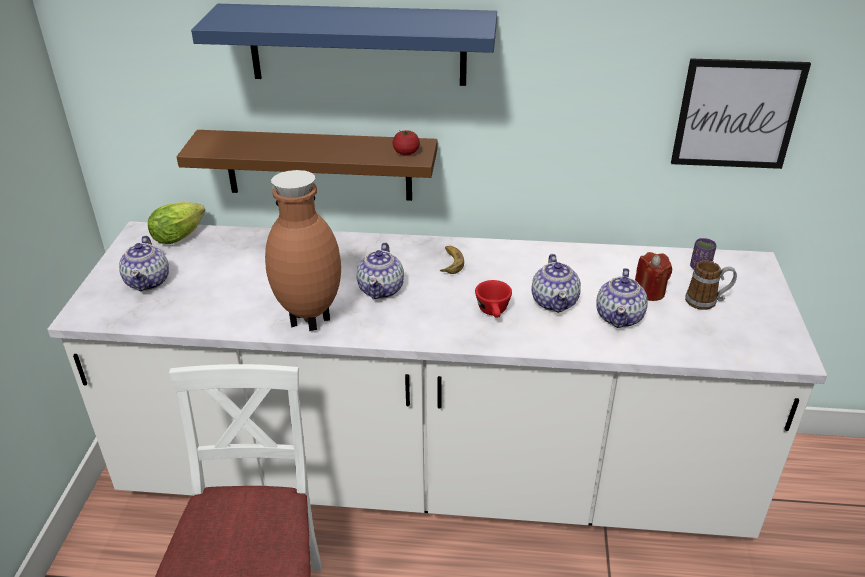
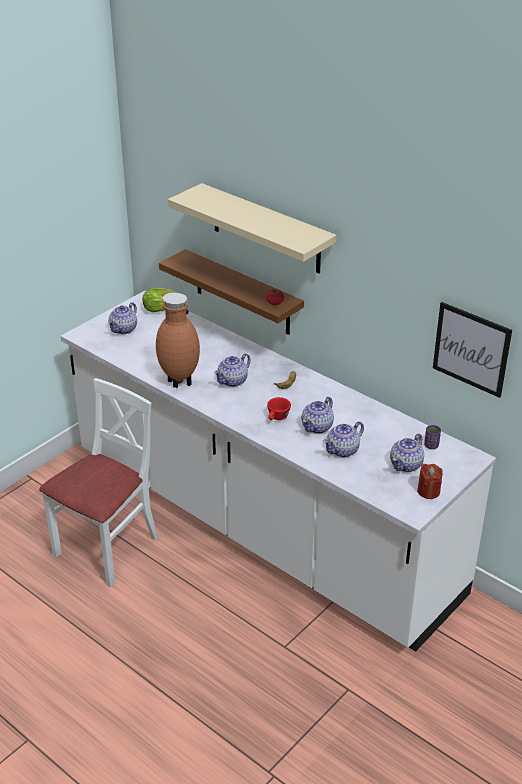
camera: 35 degrees right, 0 degrees up
blue shelf [191,4,497,86] -> beige shelf [168,183,337,274]
red candle [635,252,672,301] -> red candle moved to [417,464,443,499]
mug [685,260,737,310] -> teapot [390,433,424,472]

